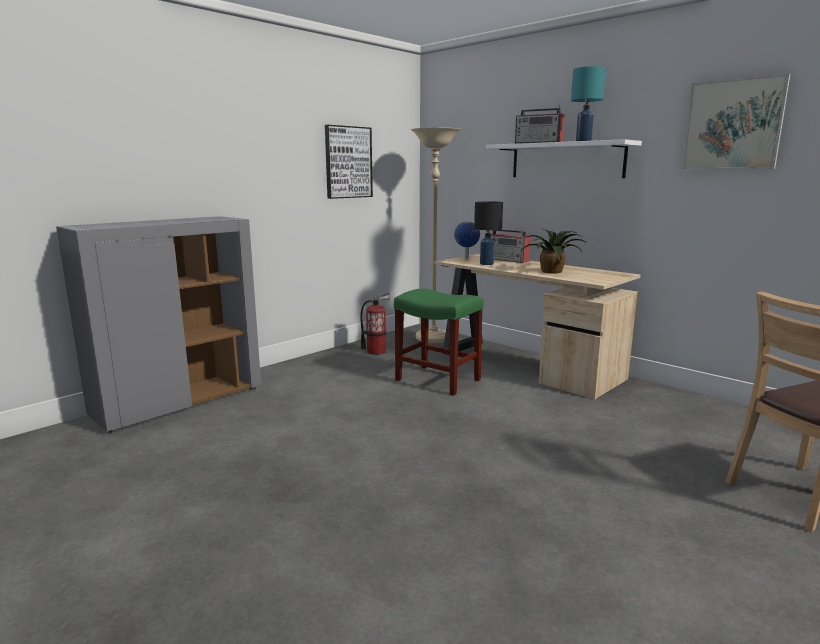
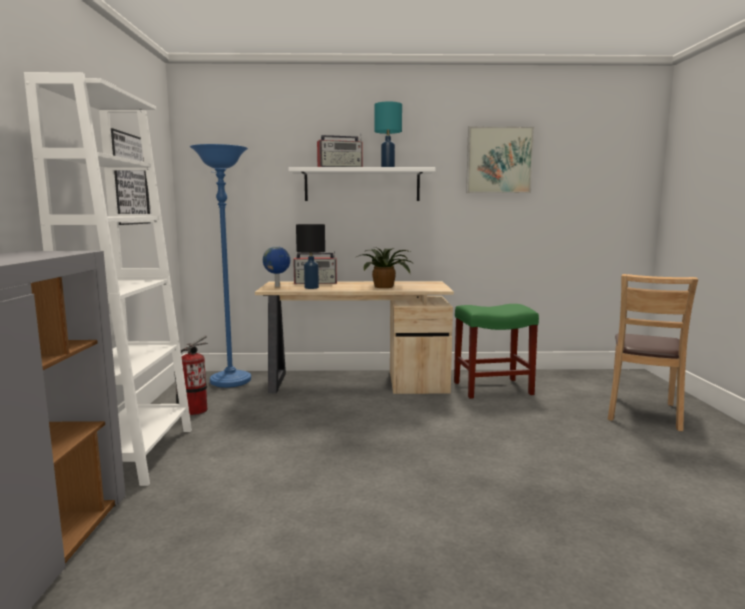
camera: 45 degrees left, 5 degrees down
green stool [394,288,483,396] -> green stool moved to [454,304,539,399]
beige floor lamp [411,127,461,343] -> blue floor lamp [190,144,251,388]
none -> white bookcase [24,72,192,486]

